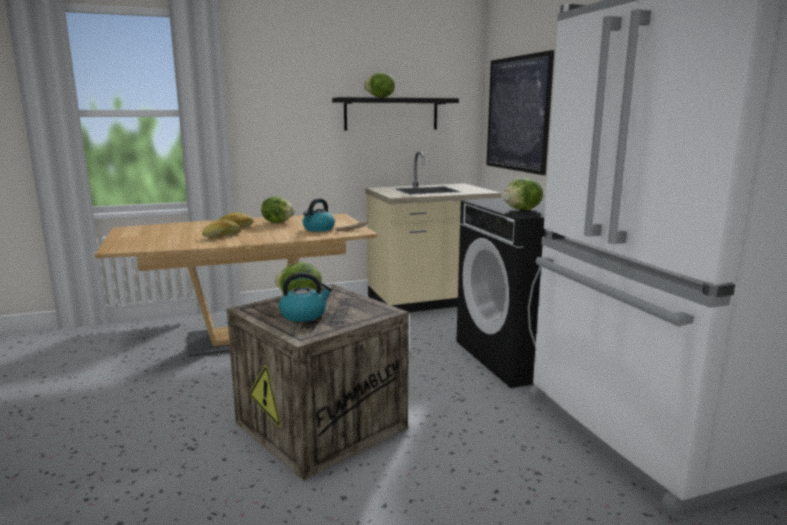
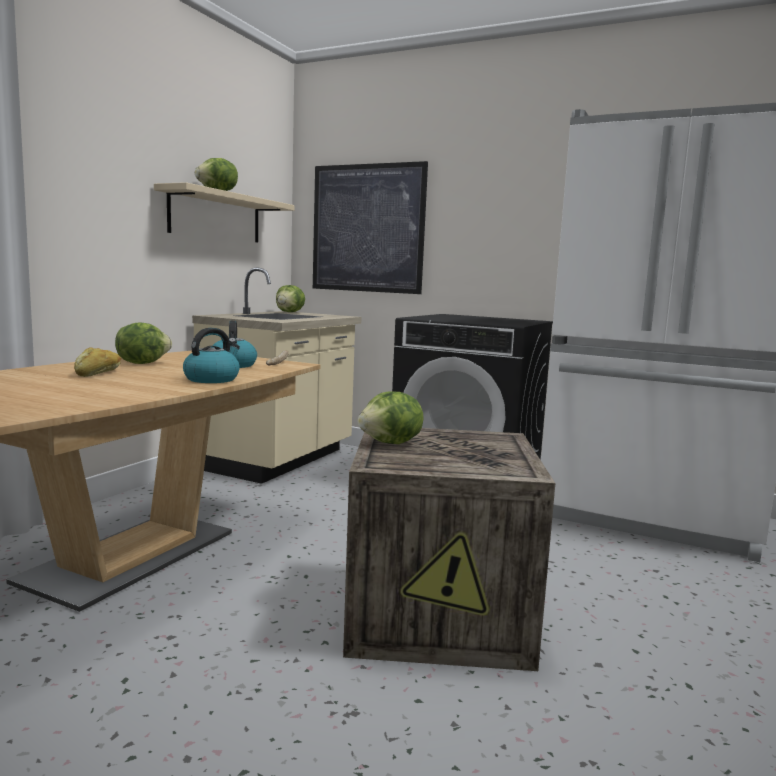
camera: 45 degrees left, 5 degrees down
bread [202,220,241,238] -> none
kettle [279,272,333,322] -> kettle moved to [183,328,240,383]
black shelf [332,97,459,131] -> beige shelf [154,182,294,242]
lettuce [503,178,543,210] -> lettuce moved to [276,285,305,312]

